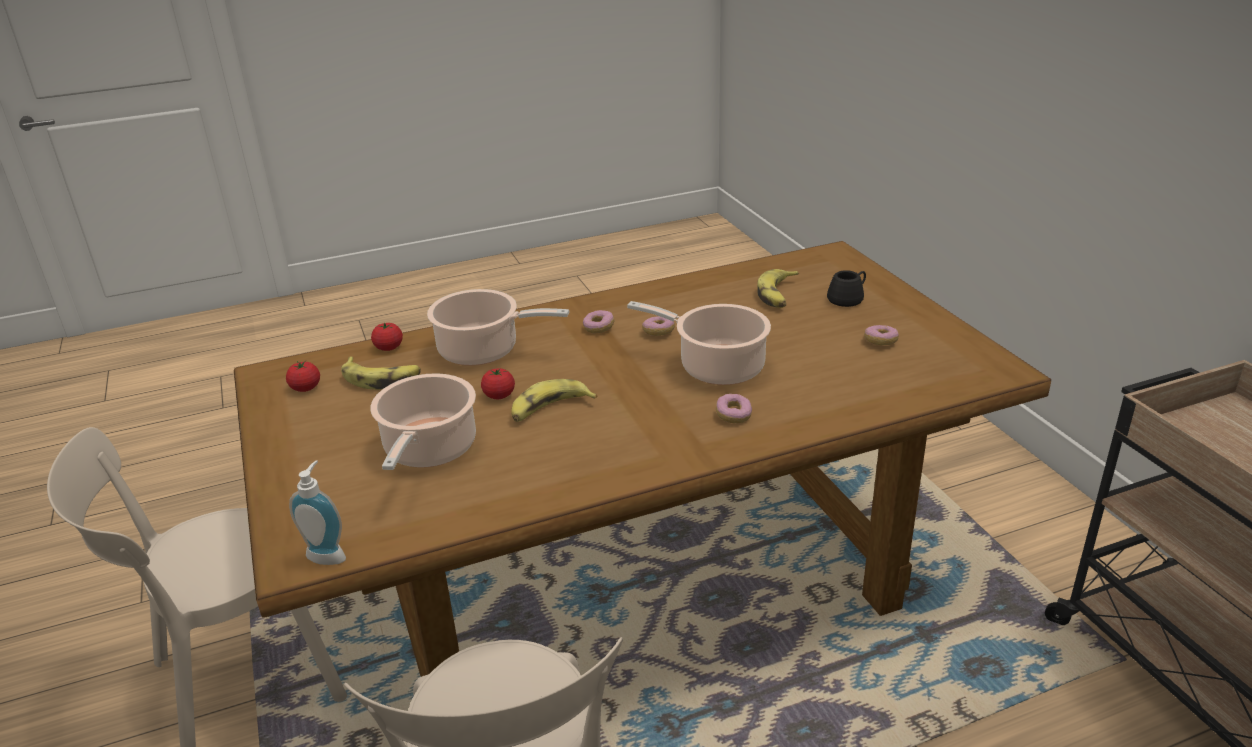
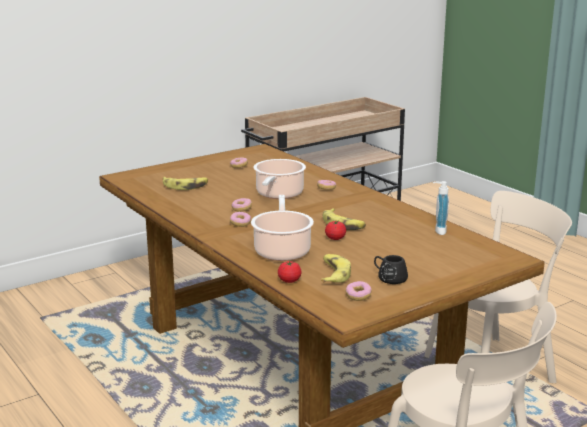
camera: 105 degrees left, 10 degrees down
tomato [286,360,320,392] -> donut [345,281,372,301]
soap dispenser [289,461,346,565] -> soap dispenser moved to [433,181,449,235]
cooking pot [370,373,476,470] -> none
black mug [827,270,866,307] -> black mug moved to [374,255,408,284]

